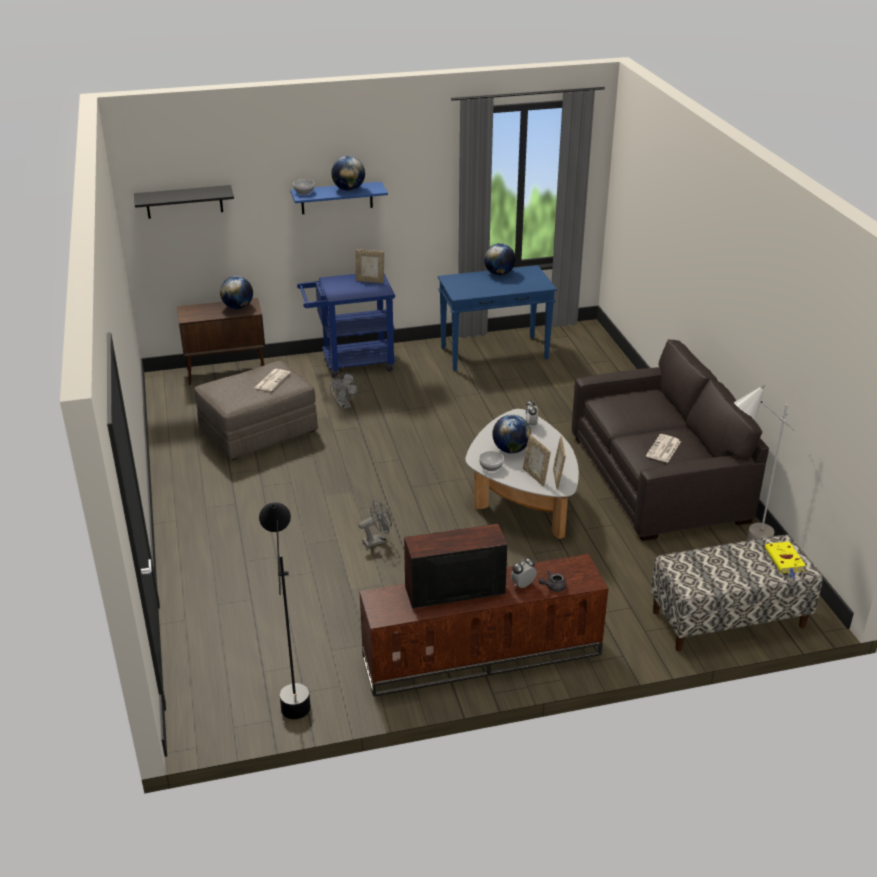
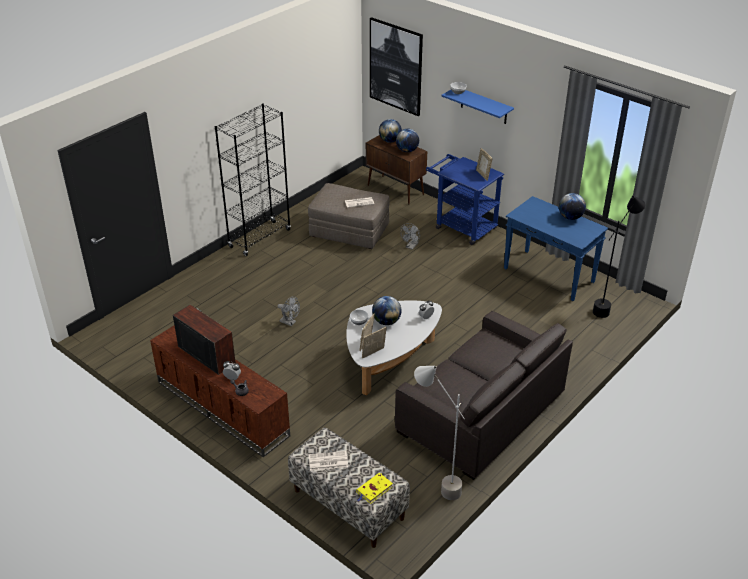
camera: 55 degrees right, 5 degrees up
black shelf [134,185,234,219] -> picture [370,17,423,116]
black floor lamp [259,502,311,719] -> black floor lamp moved to [593,195,645,318]
globe [331,156,365,191] -> globe moved to [379,119,402,143]
newspaper [646,434,681,463] -> newspaper moved to [309,451,348,471]
none -> black bookcase [215,103,291,256]

